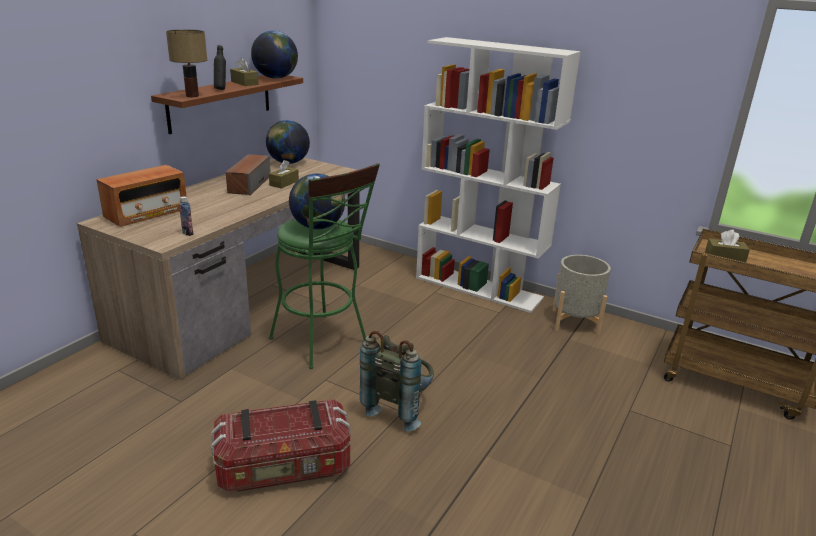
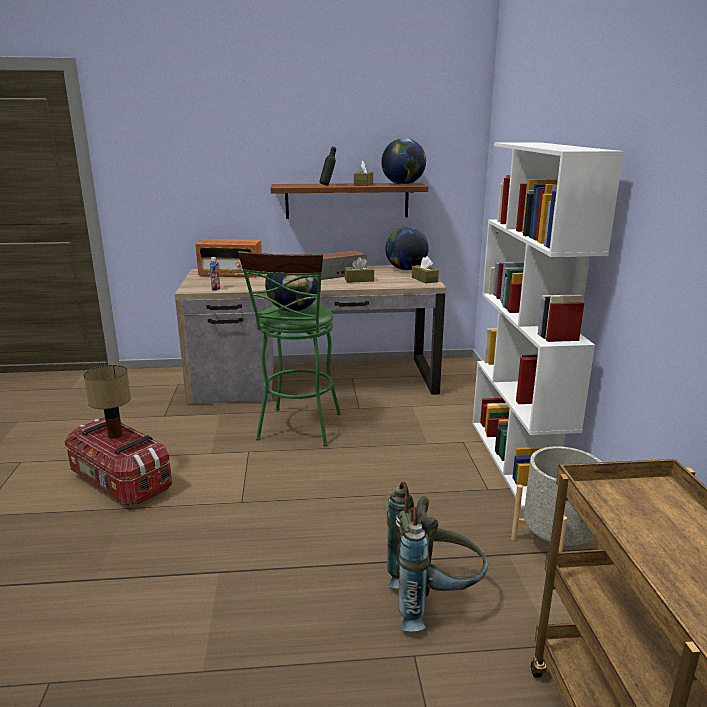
camera: 55 degrees right, 5 degrees down
table lamp [166,29,207,97] -> table lamp moved to [84,365,131,439]
grey backpack [360,331,434,431] -> grey backpack moved to [387,481,488,631]
brown tissue box [705,230,750,262] -> brown tissue box moved to [412,256,439,284]

